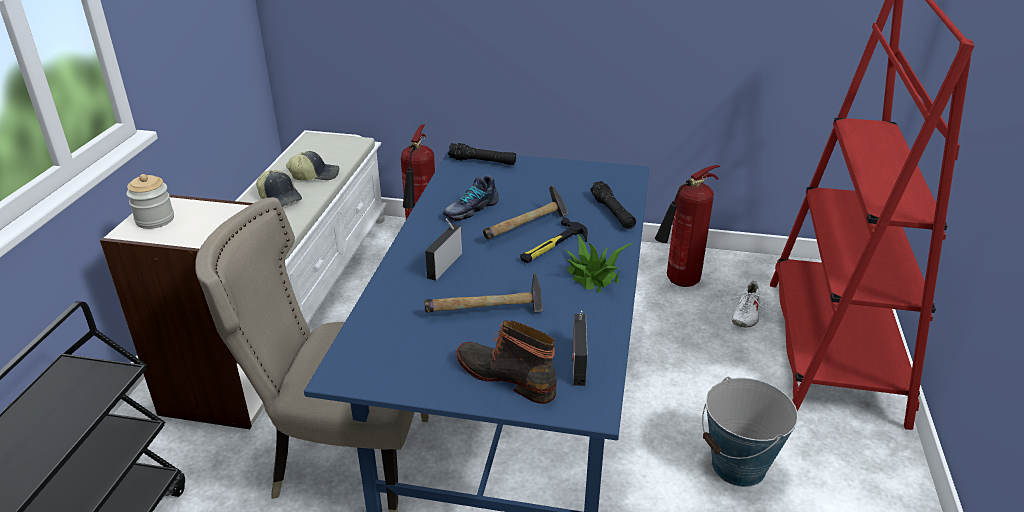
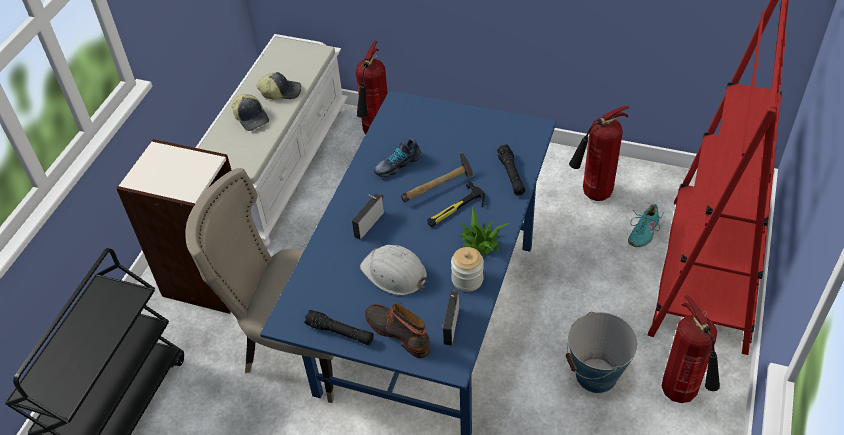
camera: 10 degrees right, 15 degrees up
jar [126,174,174,229] -> jar moved to [451,247,484,292]
hammer [424,273,543,313] -> white hard hat [360,245,428,295]
black flashlight [448,143,516,165] -> black flashlight moved to [304,310,374,345]
white shoe [730,281,768,328] -> turquoise shoe [628,203,664,247]
none -> fire extinguisher [662,295,720,403]

